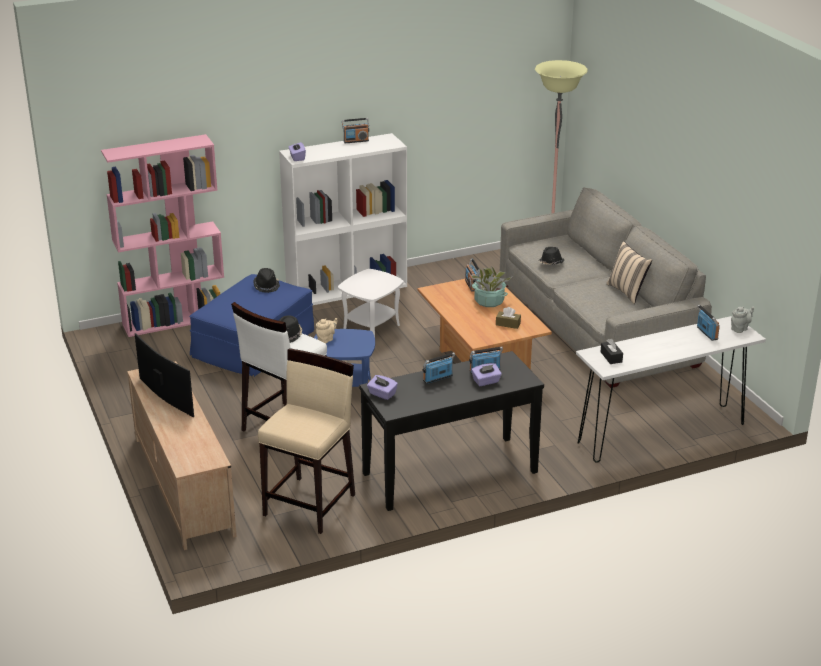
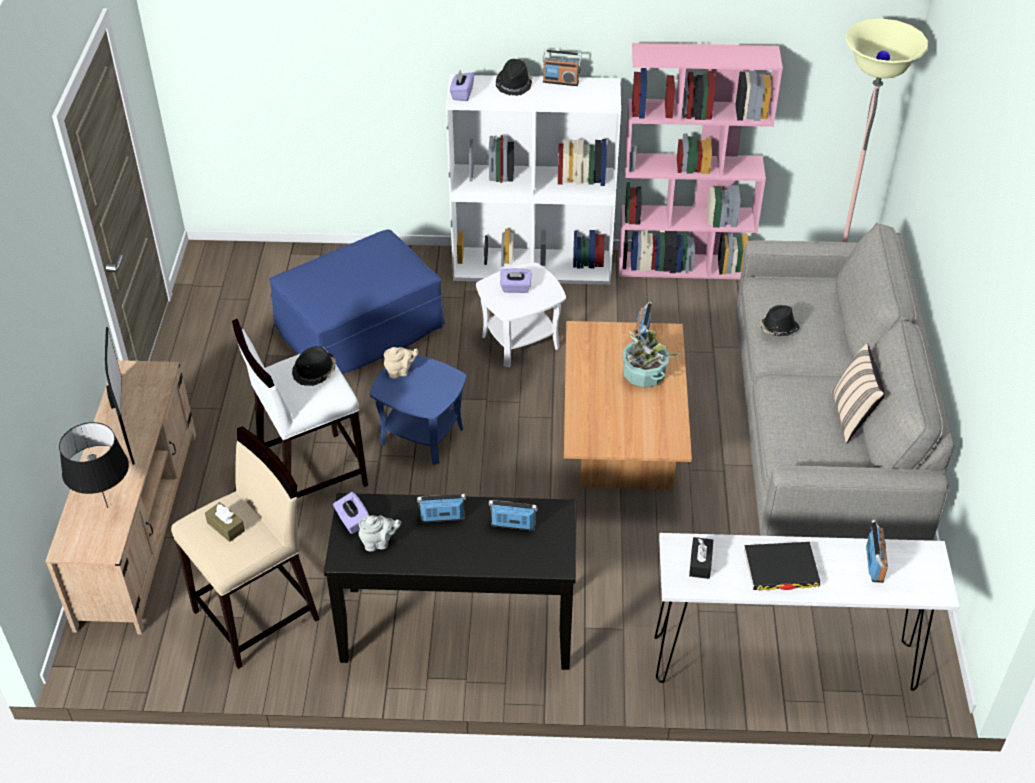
camera: 25 degrees right, 15 degrees up
pink bookcase [101,134,224,337] -> pink bookcase moved to [619,43,783,279]
black hat [253,268,280,293] -> black hat moved to [496,59,533,96]
purple tissue box [471,363,502,386] -> purple tissue box moved to [500,268,532,293]
brown tissue box [496,307,521,329] -> brown tissue box moved to [205,502,245,542]
grey teapot [731,306,754,333] -> grey teapot moved to [359,515,402,552]
none -> black table lamp [59,422,129,508]
none -> black book [744,542,820,591]

